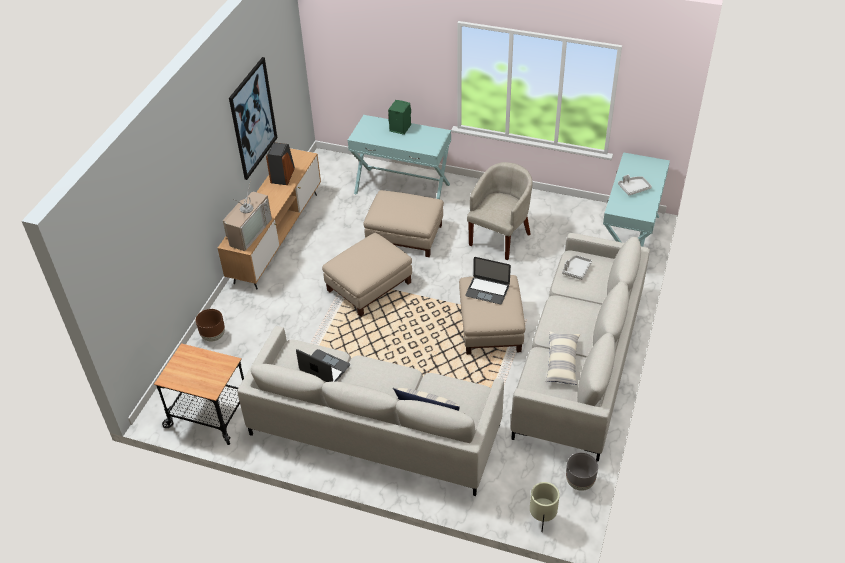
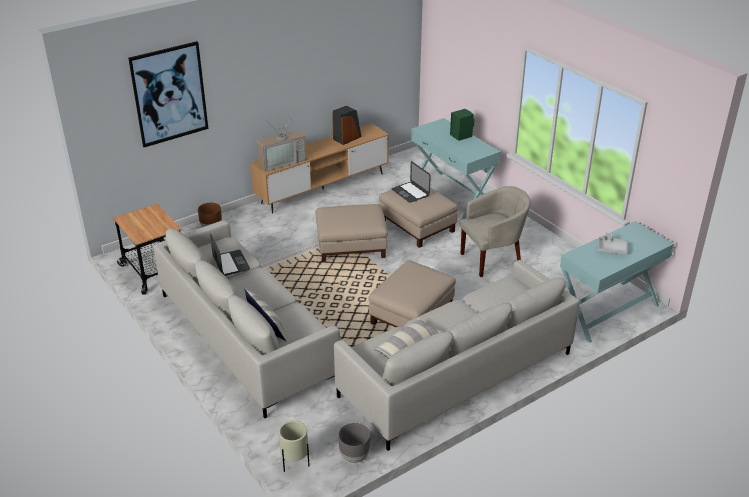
camera: 35 degrees right, 10 degrees down
picture [229,57,277,180] -> picture moved to [128,41,208,147]
laptop [465,257,511,304] -> laptop moved to [391,161,431,203]
grey tray [562,255,592,280] -> none

